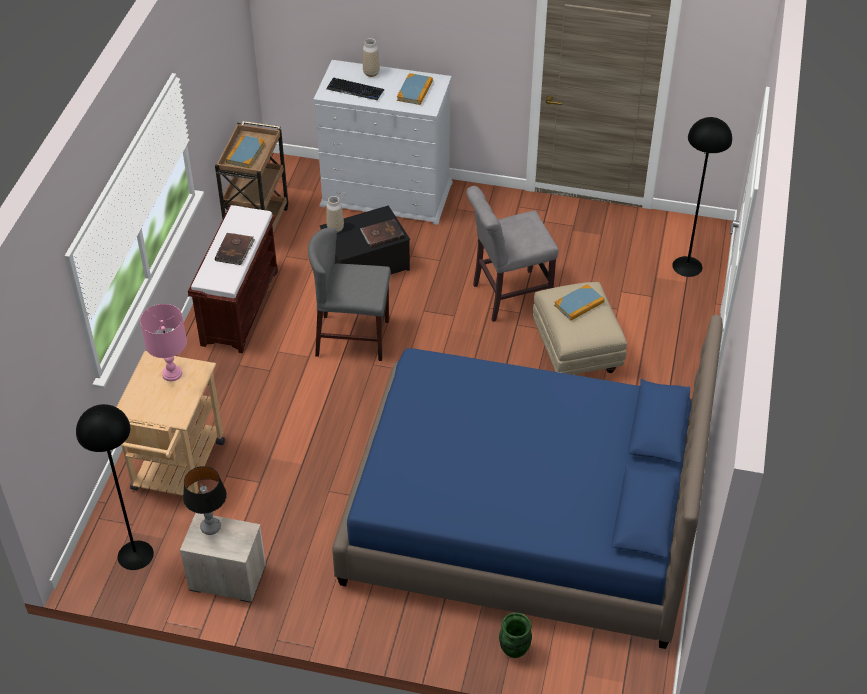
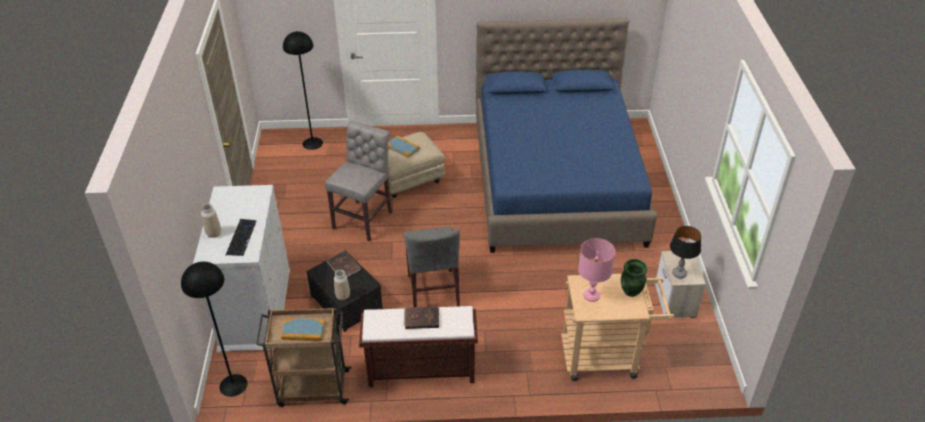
camera: 105 degrees left, 5 degrees down
black floor lamp [76,404,154,570] -> black floor lamp moved to [181,261,247,397]
book [397,73,433,105] -> none
grey chair [466,186,558,322] -> grey chair turned 120 degrees counterclockwise [325,121,392,242]
green vase [499,612,532,658] -> green vase moved to [621,259,647,297]

